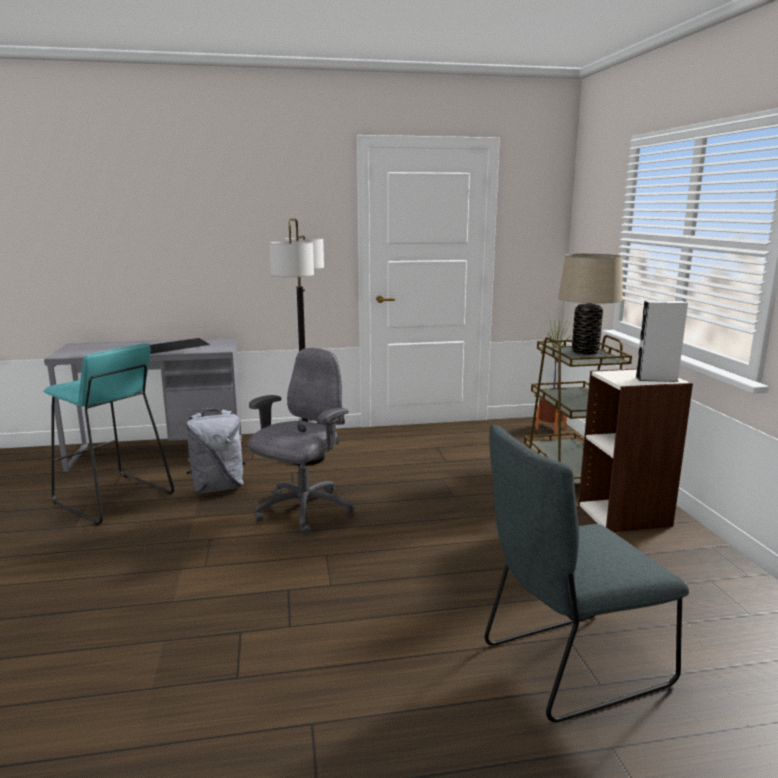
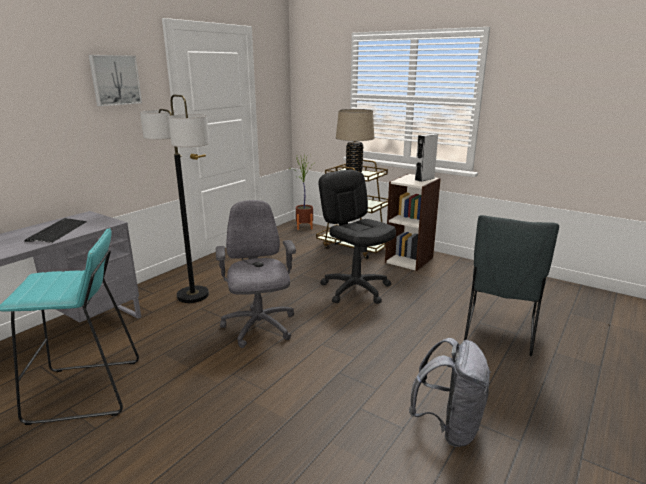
camera: 45 degrees left, 5 degrees up
grey backpack [186,410,246,493] -> grey backpack moved to [409,338,491,447]
none -> picture [89,55,142,106]
none -> black office chair [319,170,396,304]

